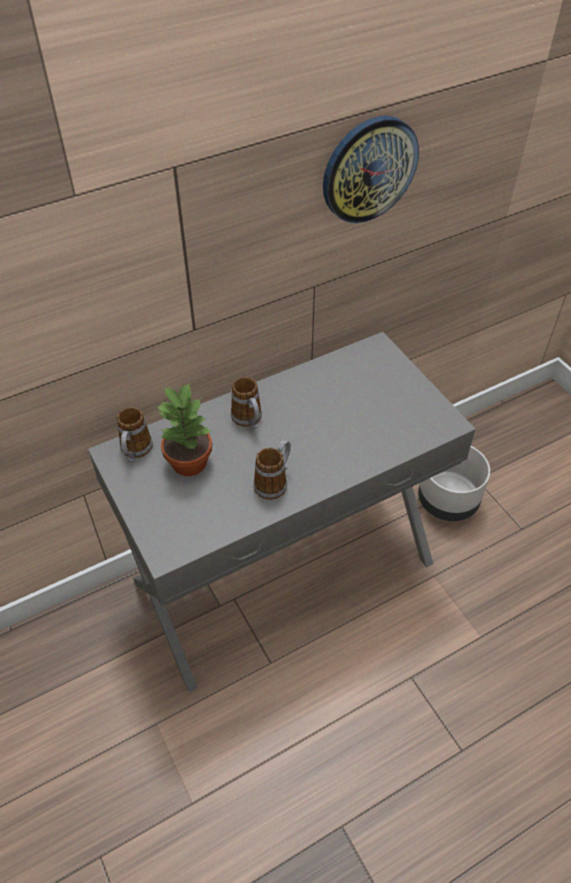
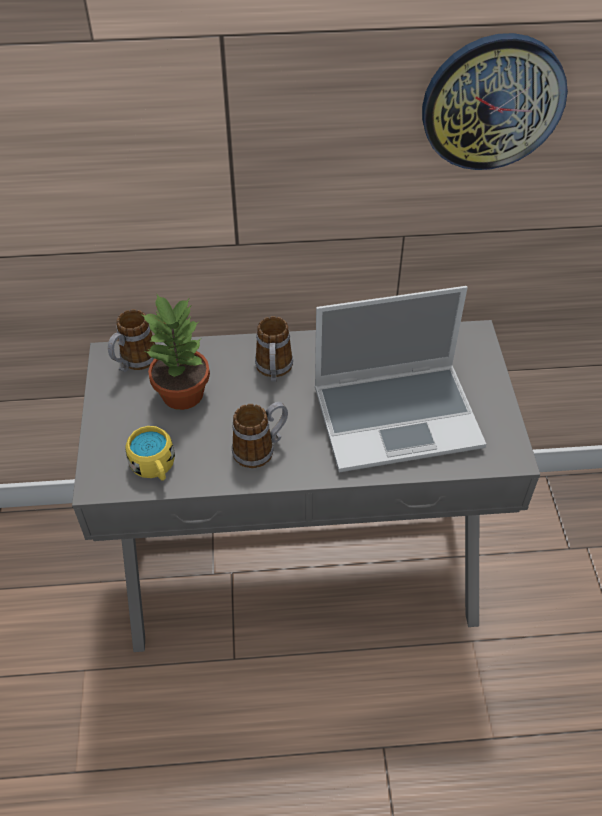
camera: 25 degrees right, 0 degrees up
grey planter [418,446,490,521] -> none
none -> yellow mug [125,426,175,480]
none -> laptop [314,286,486,472]

